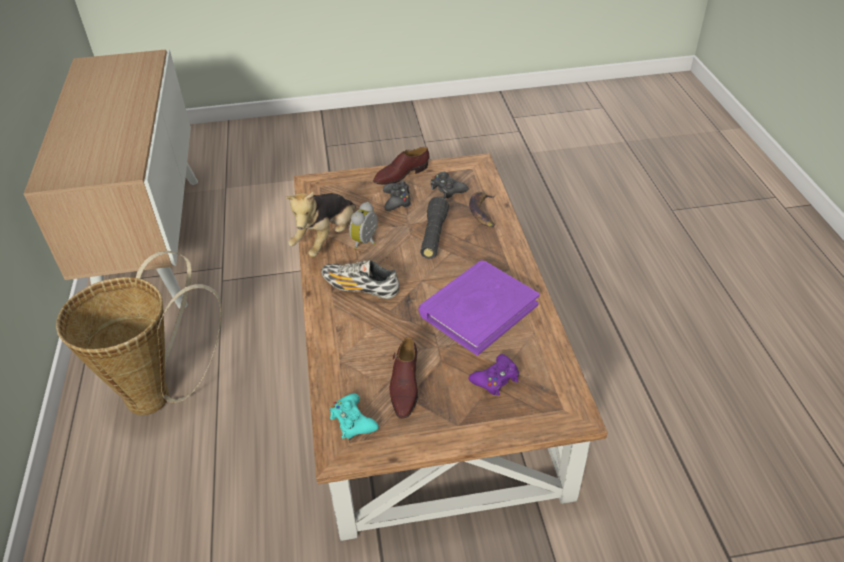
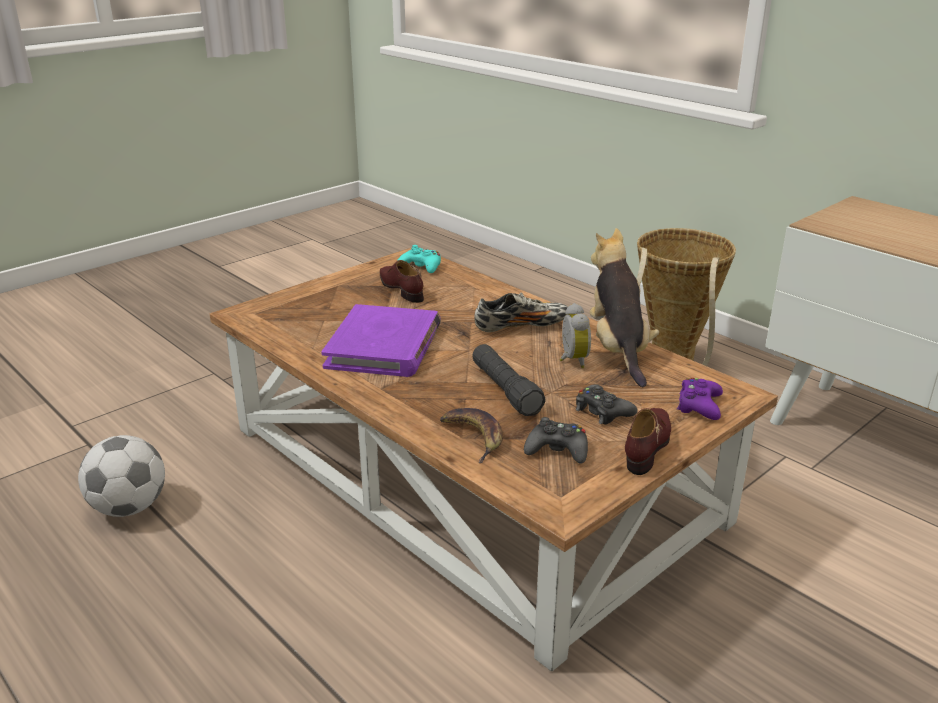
camera: 145 degrees right, 15 degrees down
purple game controller [468,354,519,396] -> purple game controller moved to [677,378,723,420]
none -> football [78,435,165,517]

